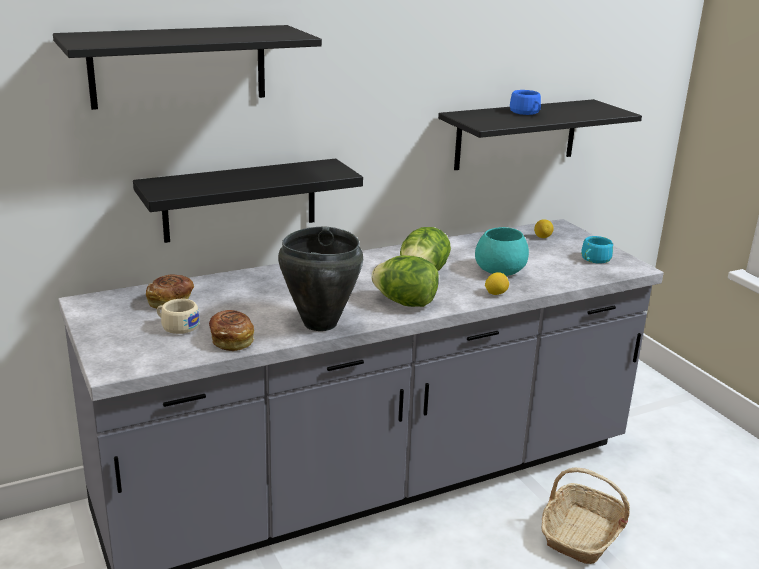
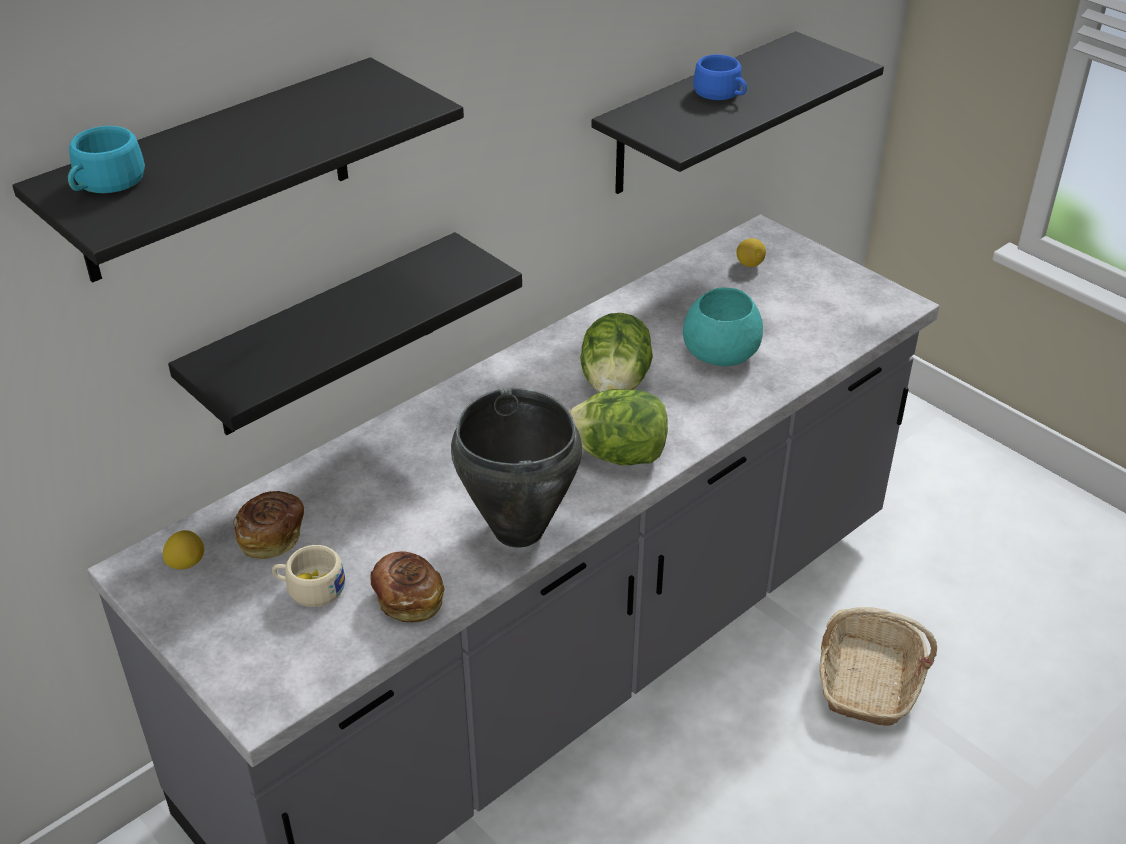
camera: 15 degrees left, 15 degrees up
lemon [485,272,509,295] -> lemon moved to [163,530,204,569]
turquoise cup [581,236,613,264] -> turquoise cup moved to [68,126,145,193]

